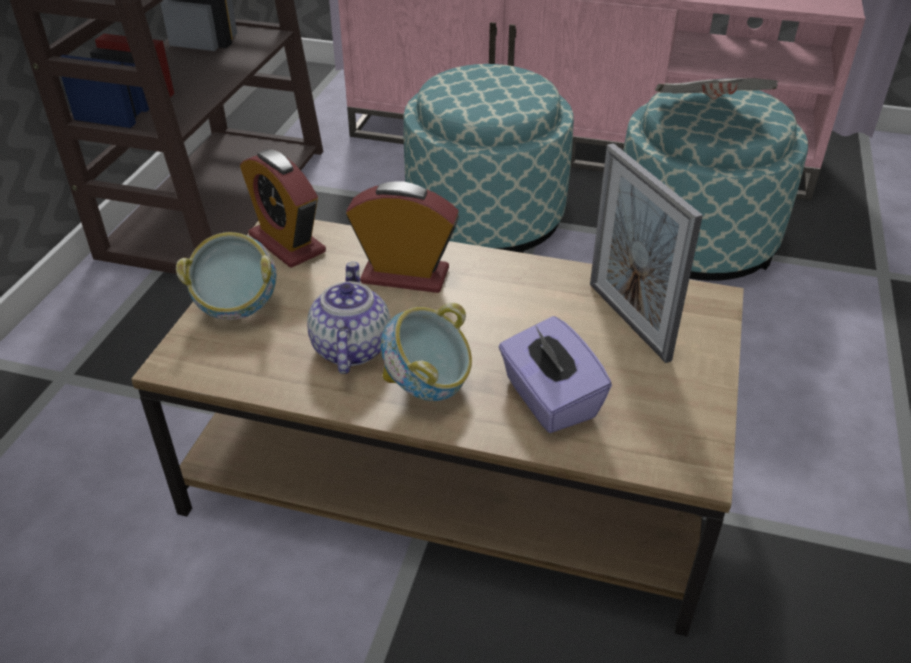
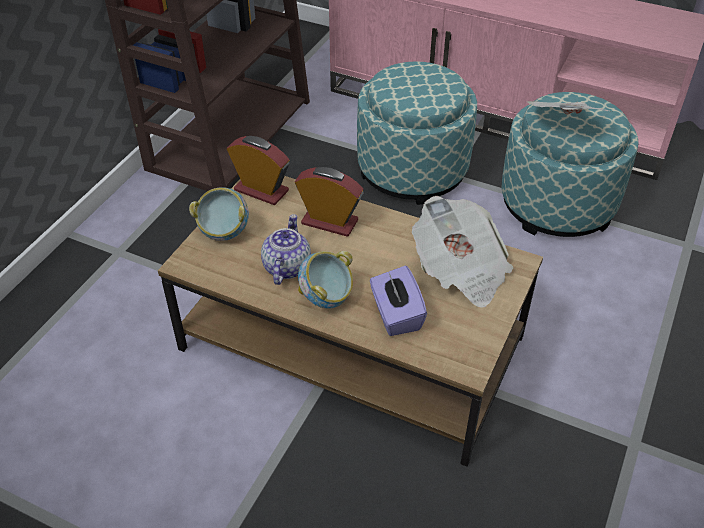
camera: 10 degrees right, 5 degrees up
alarm clock [240,149,326,268] -> alarm clock turned 150 degrees clockwise [227,136,290,205]
picture frame [590,143,703,363] -> newspaper [412,196,513,307]

